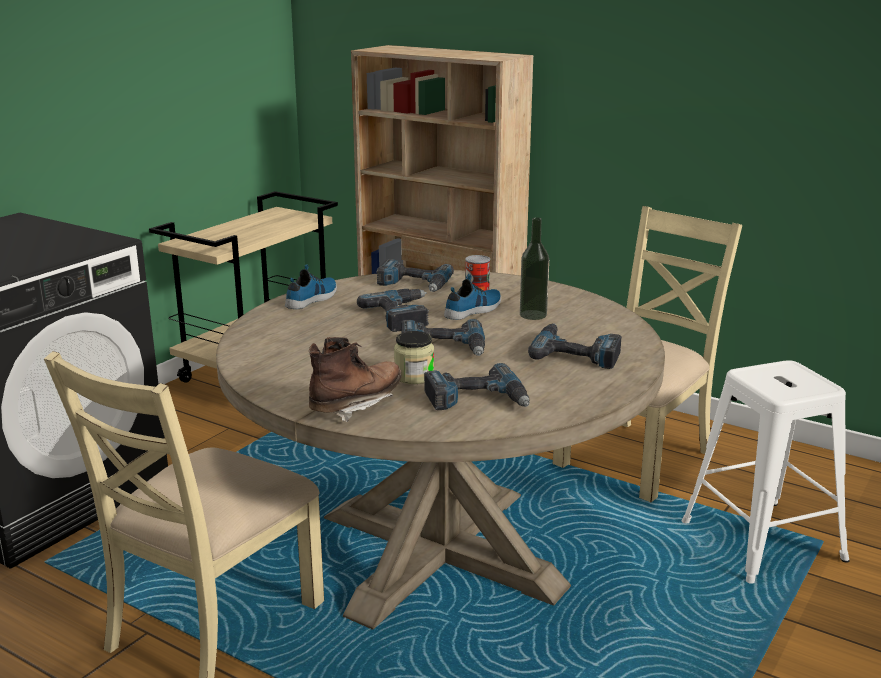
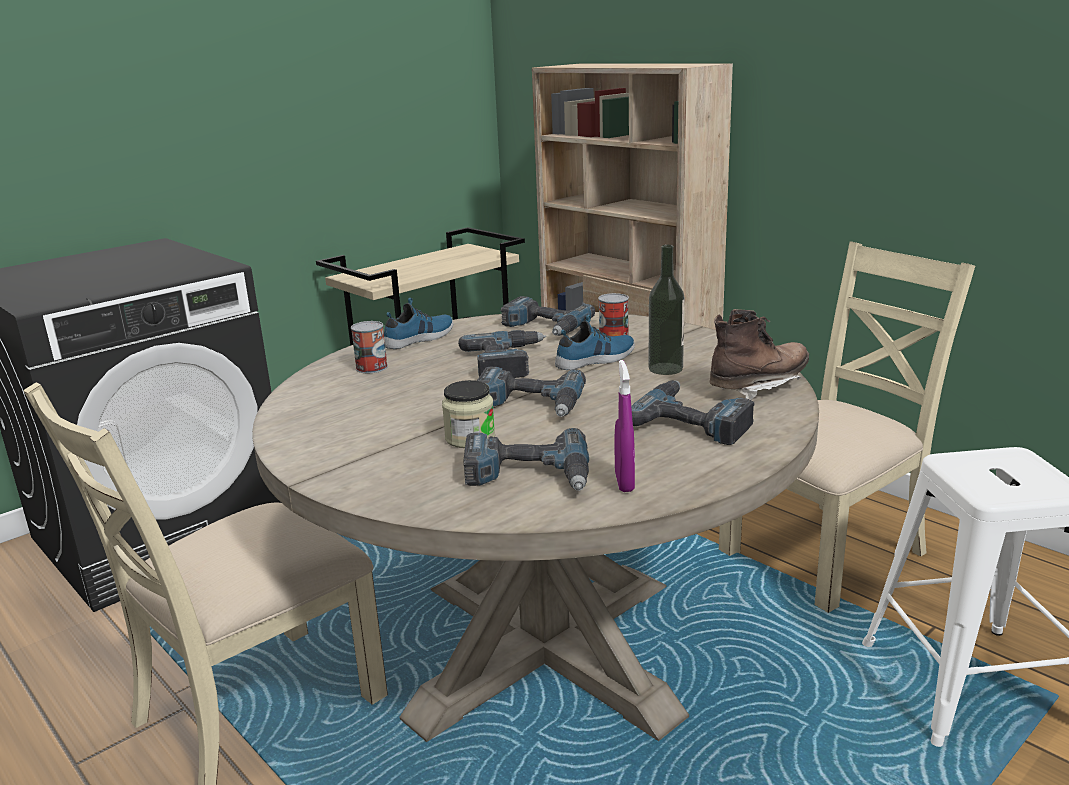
camera: 15 degrees right, 0 degrees up
brown boot [309,337,402,422] -> brown boot moved to [709,309,809,401]
none -> can [351,321,388,373]
none -> purple spray bottle [615,360,635,492]

